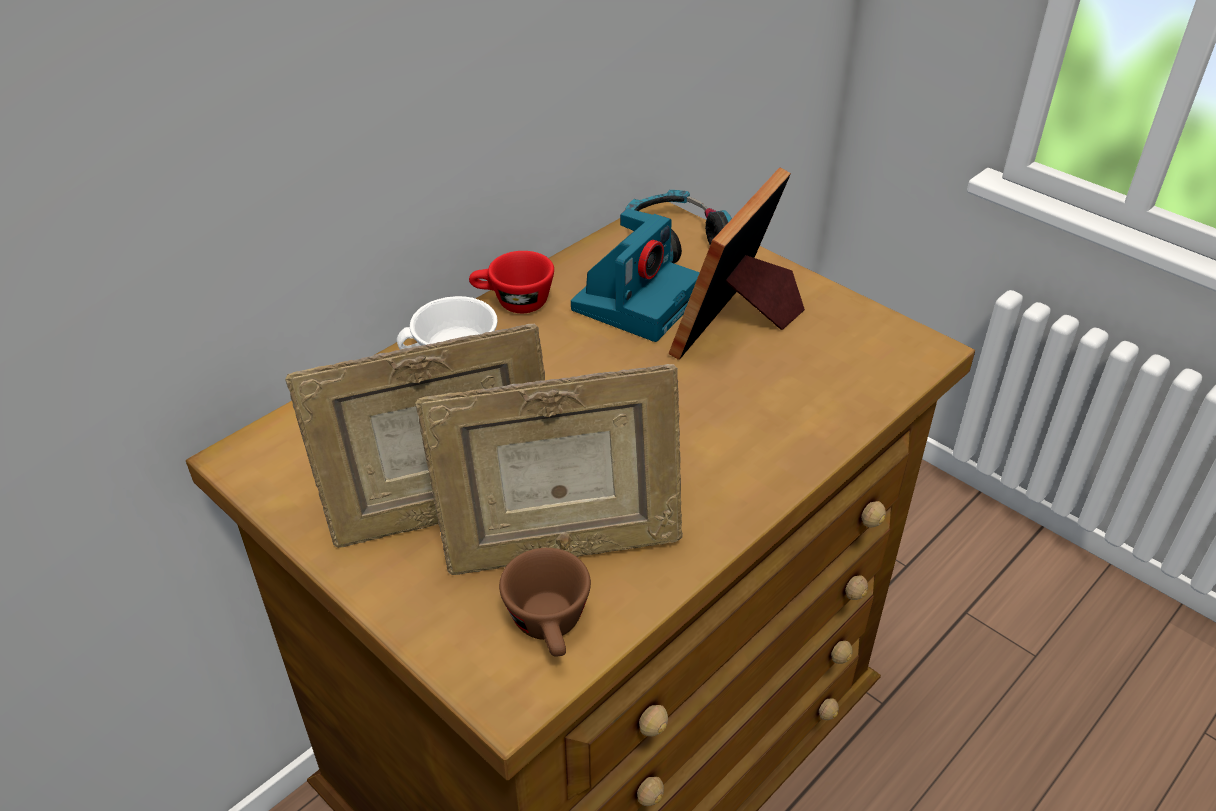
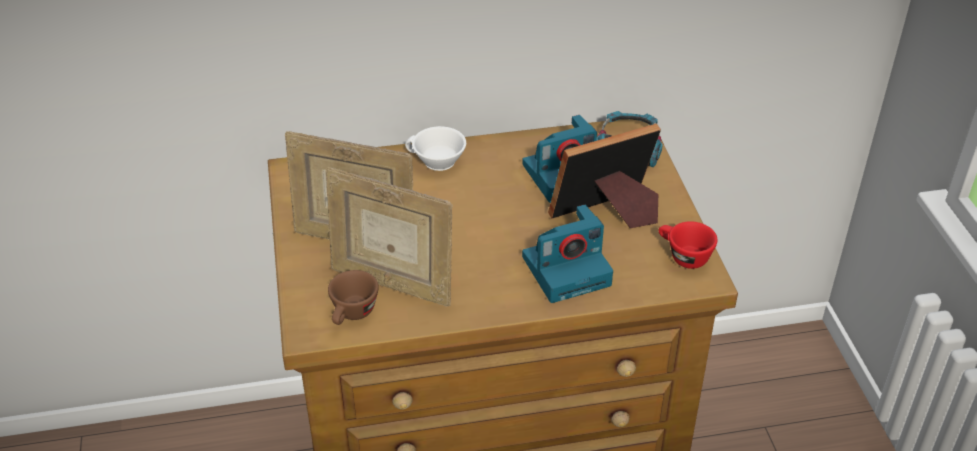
camera: 35 degrees right, 0 degrees up
red cup [469,251,554,313] -> red cup moved to [659,221,718,269]
none -> camera [522,205,613,303]

